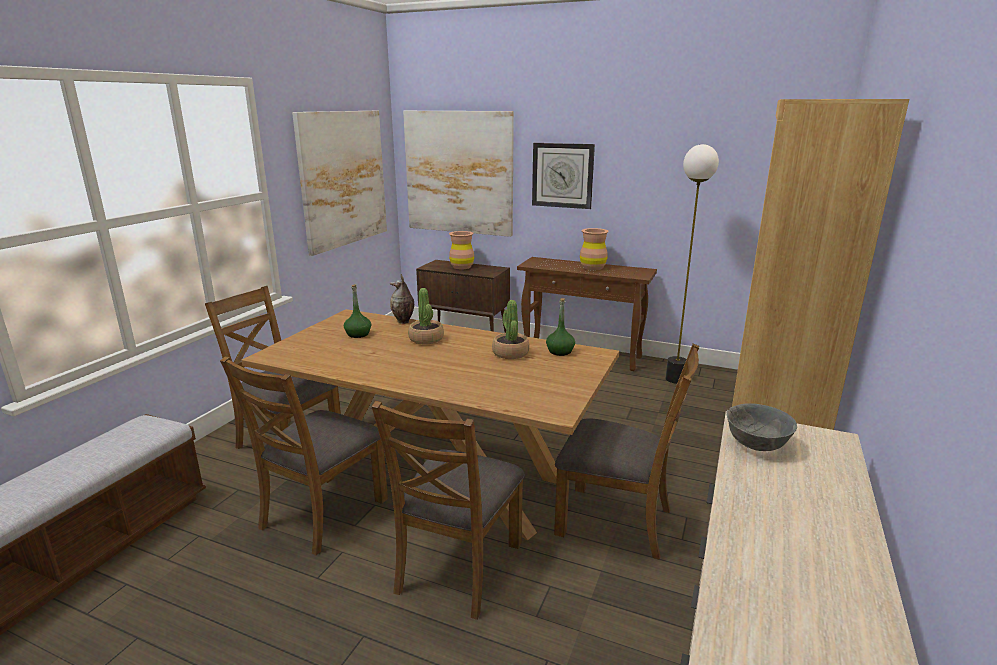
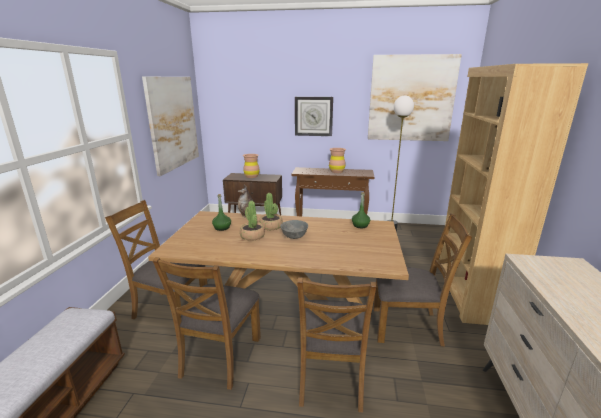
camera: 15 degrees left, 0 degrees up
picture [403,111,514,237] -> picture moved to [368,54,462,141]
potted plant [492,300,530,359] -> potted plant moved to [240,201,265,241]
grey bowl [727,403,797,451] -> grey bowl moved to [281,220,308,239]

